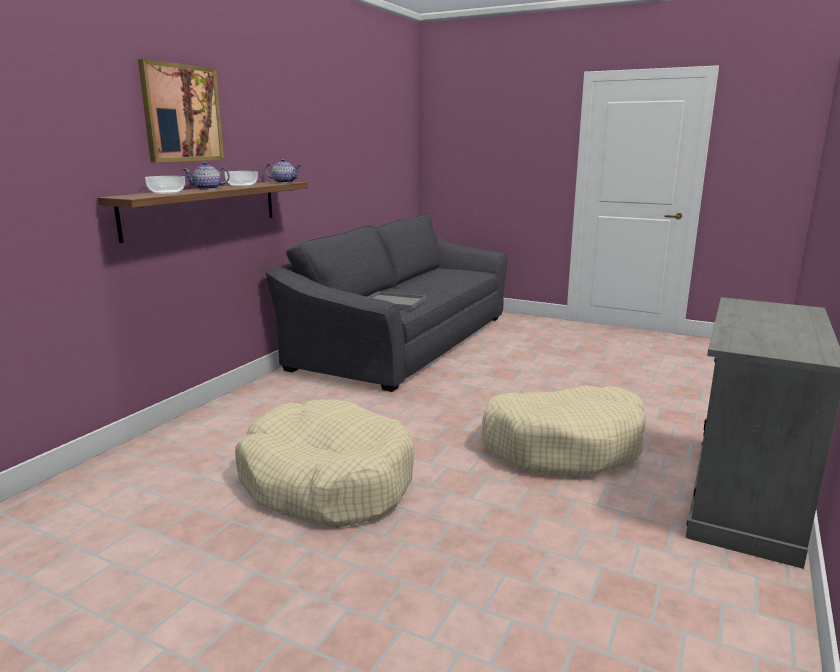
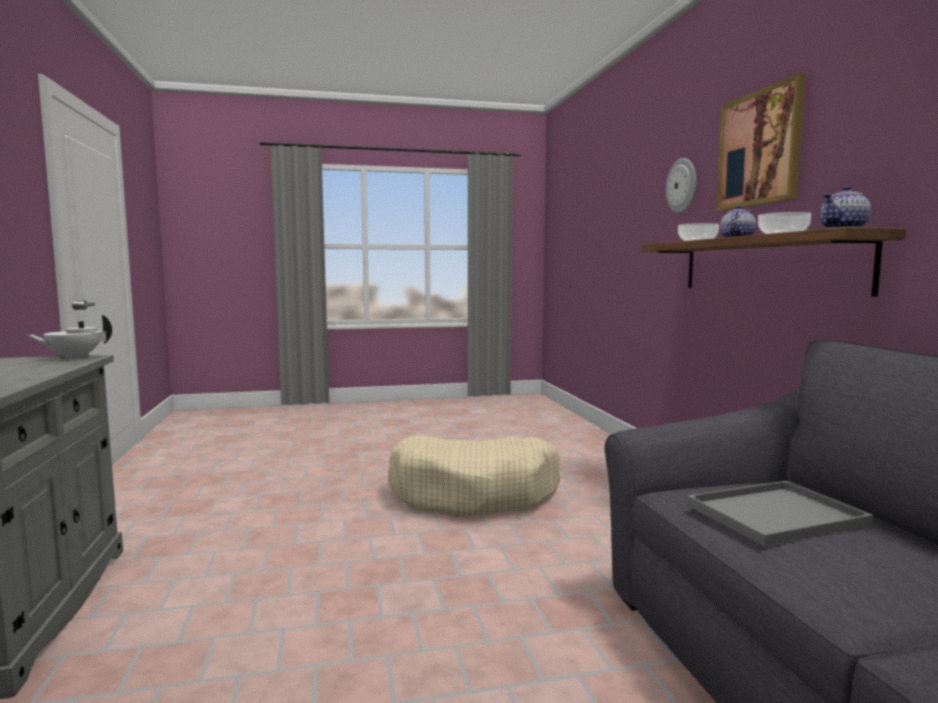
camera: 140 degrees right, 10 degrees down
beige dog bed [481,385,646,477] -> none
none -> white teapot [27,315,112,360]
none -> wall clock [666,158,696,213]

